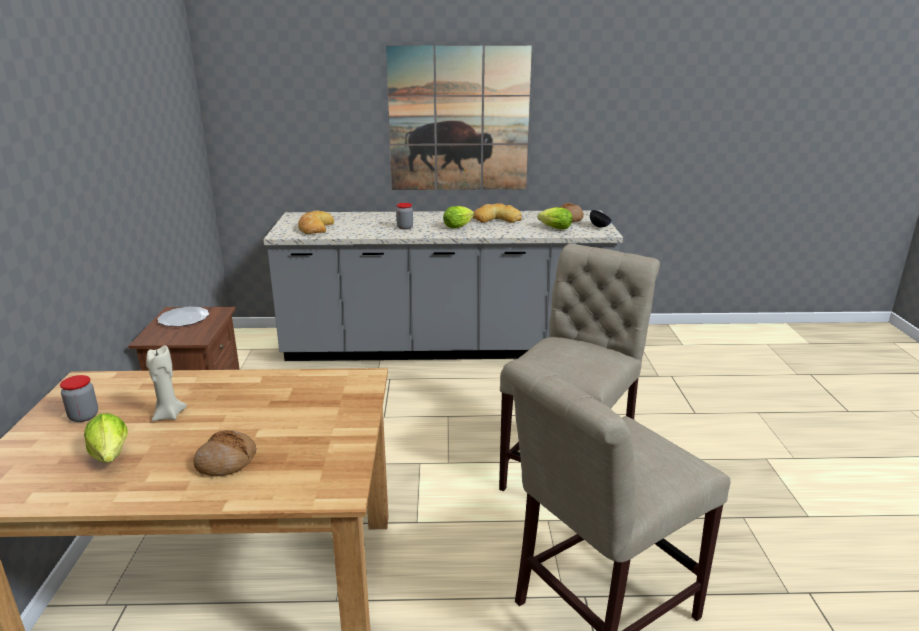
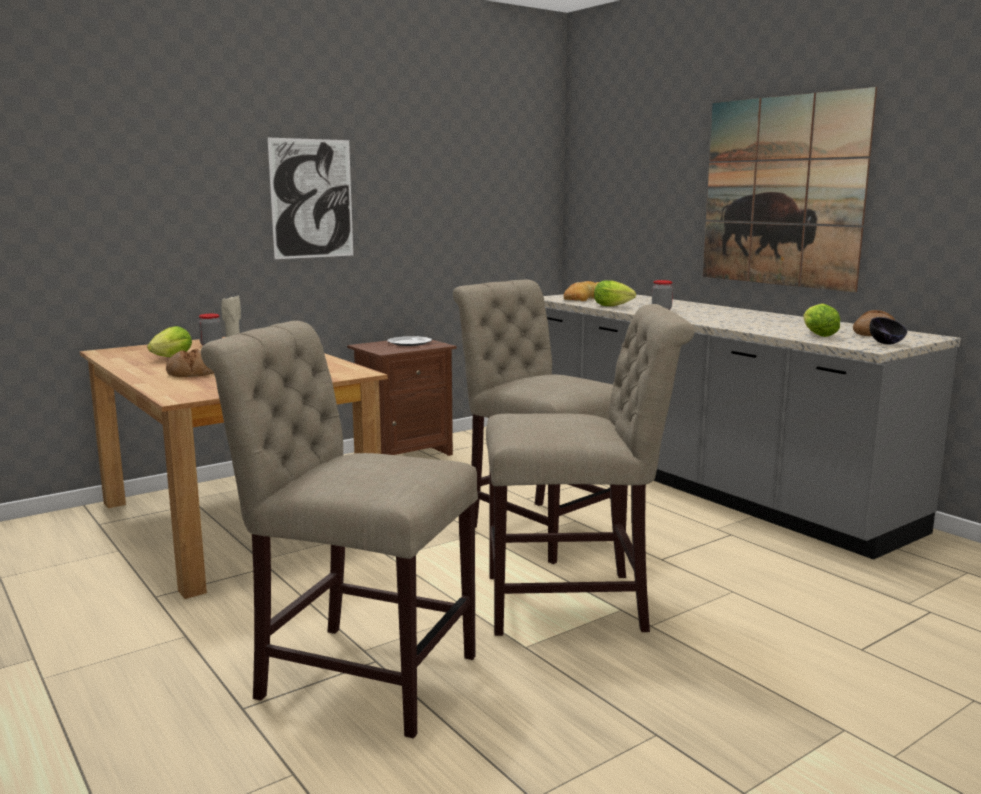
camera: 55 degrees right, 10 degrees down
lettuce [443,206,474,228] -> lettuce moved to [594,280,636,306]
bread [473,203,522,223] -> none
none -> picture [267,137,353,259]
none -> beige chair [453,280,628,564]

